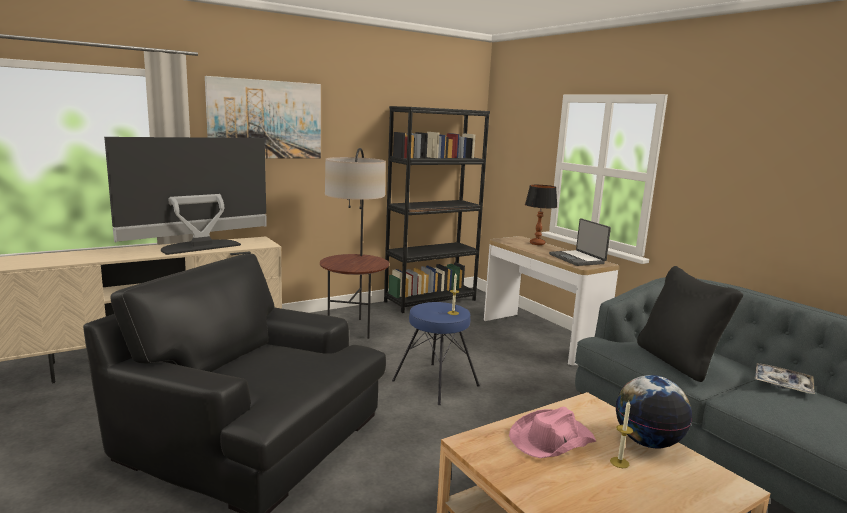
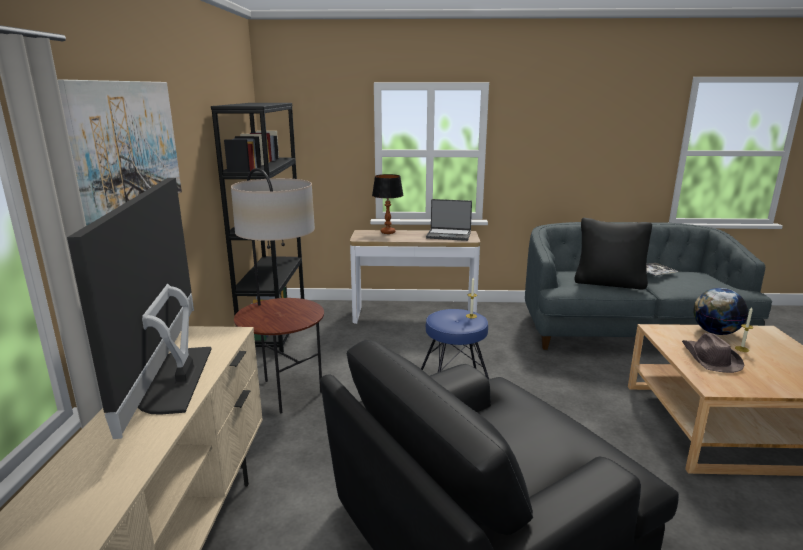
camera: 55 degrees left, 5 degrees up
pink hat [509,407,596,458] -> brown hat [682,333,745,373]

